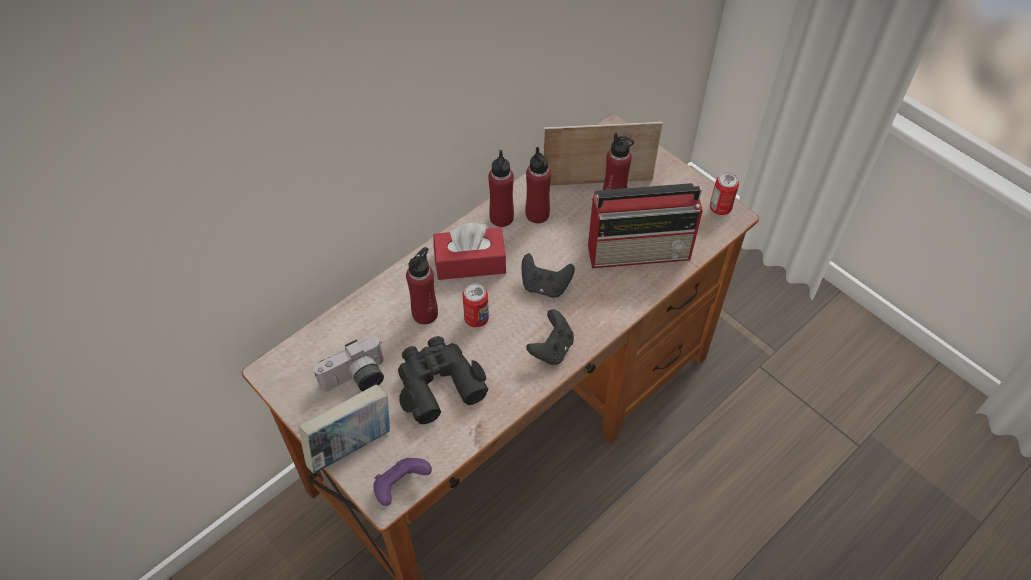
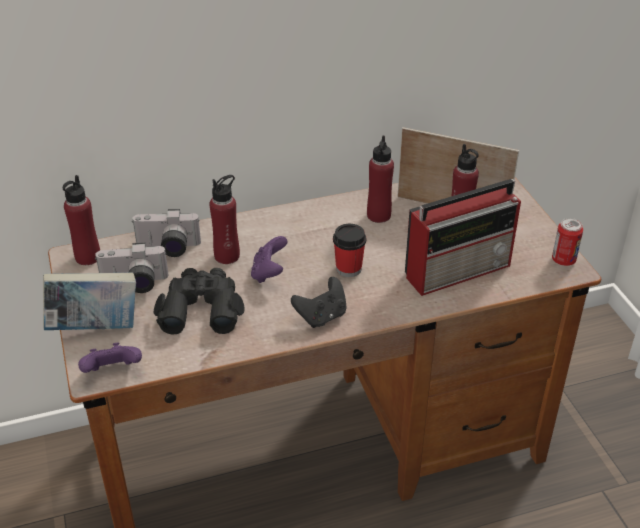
camera: 25 degrees right, 15 degrees down
red tissue box [433,222,506,280] -> none
can [462,284,489,327] -> purple game controller [251,236,288,283]
red bottle [488,150,514,227] -> red bottle moved to [63,175,100,265]
black game controller [522,253,575,298] -> cup [333,224,366,277]
radio [588,183,703,268] -> radio turned 45 degrees counterclockwise [405,179,521,296]
none -> camera [131,209,201,257]

